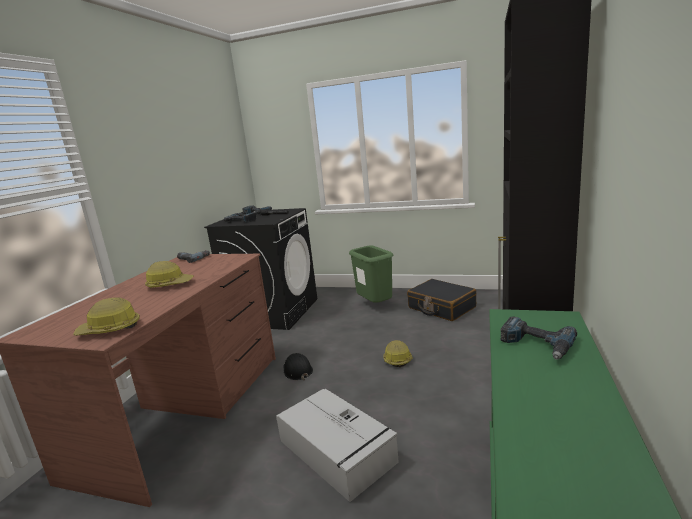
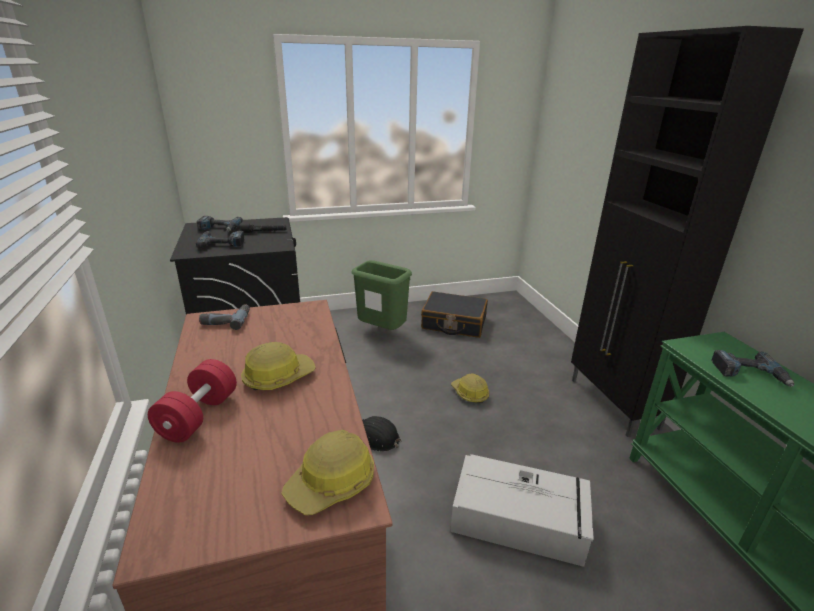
camera: 35 degrees left, 10 degrees up
none -> red dumbbell [148,359,237,443]

